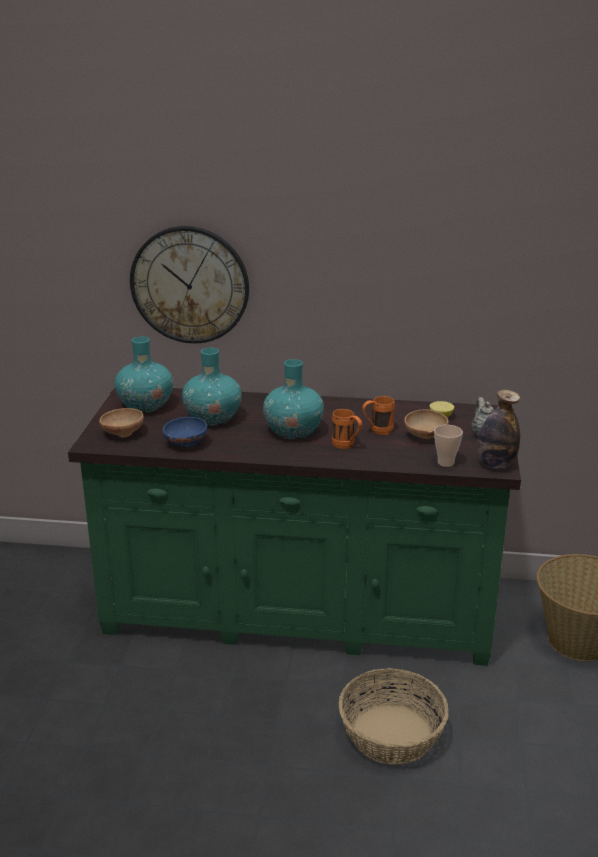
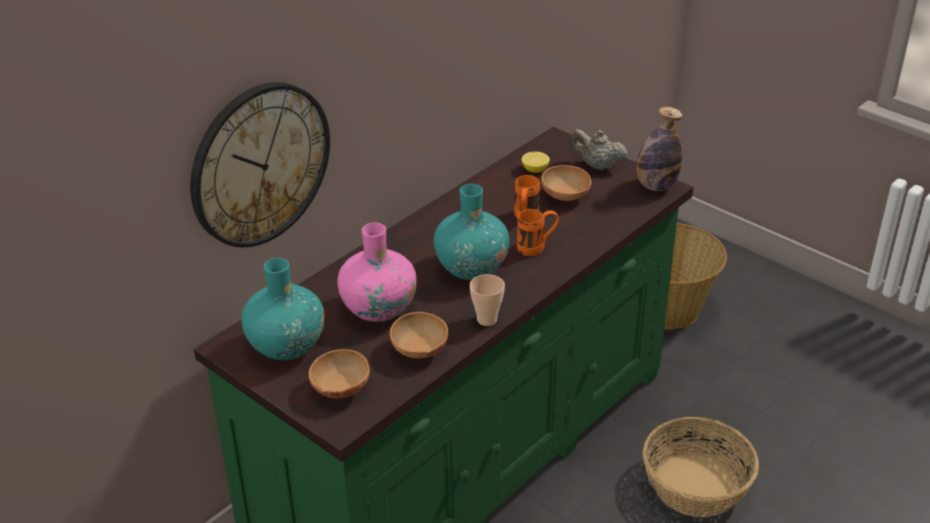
camera: 55 degrees left, 10 degrees up
blue bowl [163,417,207,447] -> brown bowl [390,312,449,358]
turquoise vase [182,348,241,426] -> pink vase [337,222,417,322]
cup [434,425,463,467] -> cup moved to [470,274,505,326]

